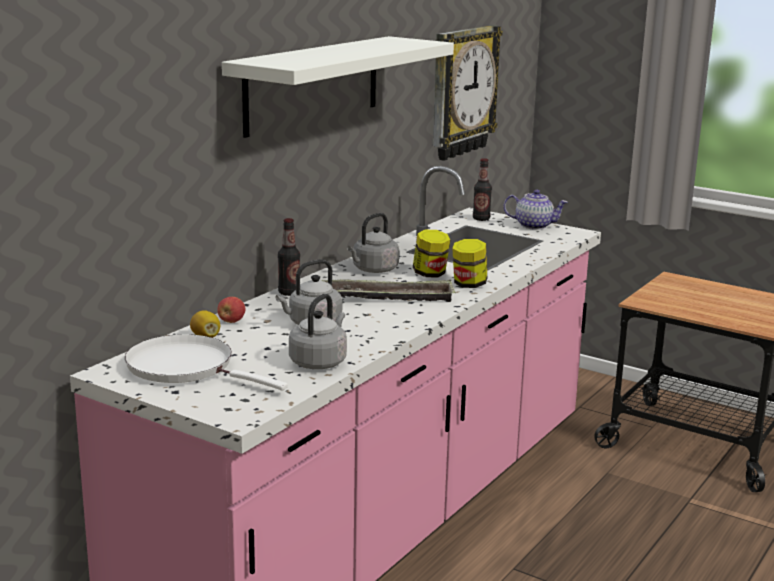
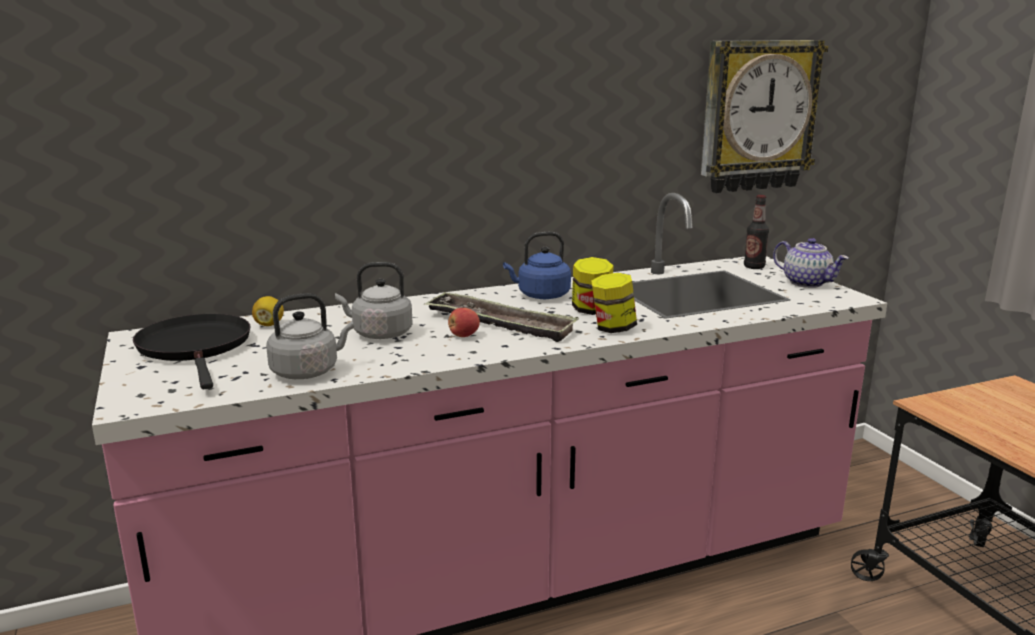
camera: 35 degrees right, 0 degrees up
white frying pan [124,334,288,391] -> black frying pan [133,314,250,389]
apple [217,297,245,323] -> apple moved to [448,308,480,337]
white shelf [222,36,454,138] -> none
bottle [278,218,300,296] -> none
grey kettle [347,213,399,273] -> blue kettle [503,232,571,299]

